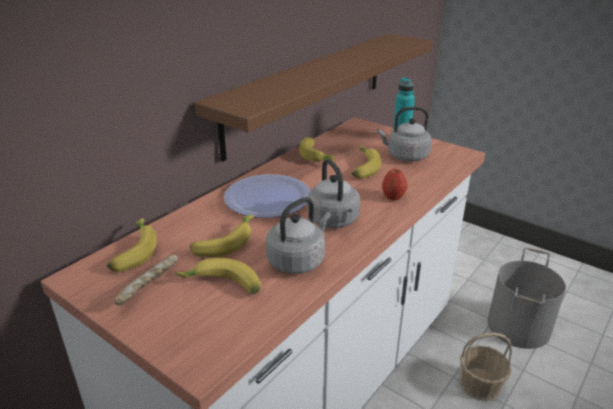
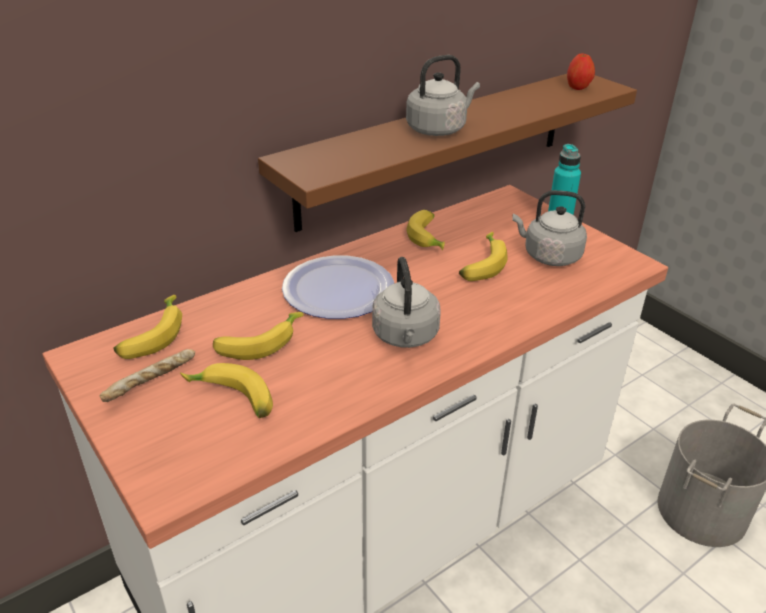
camera: 15 degrees right, 5 degrees up
grey kettle [266,197,331,274] -> grey kettle moved to [406,55,480,136]
apple [382,169,407,200] -> apple moved to [567,54,595,90]
basket [460,332,512,401] -> none

